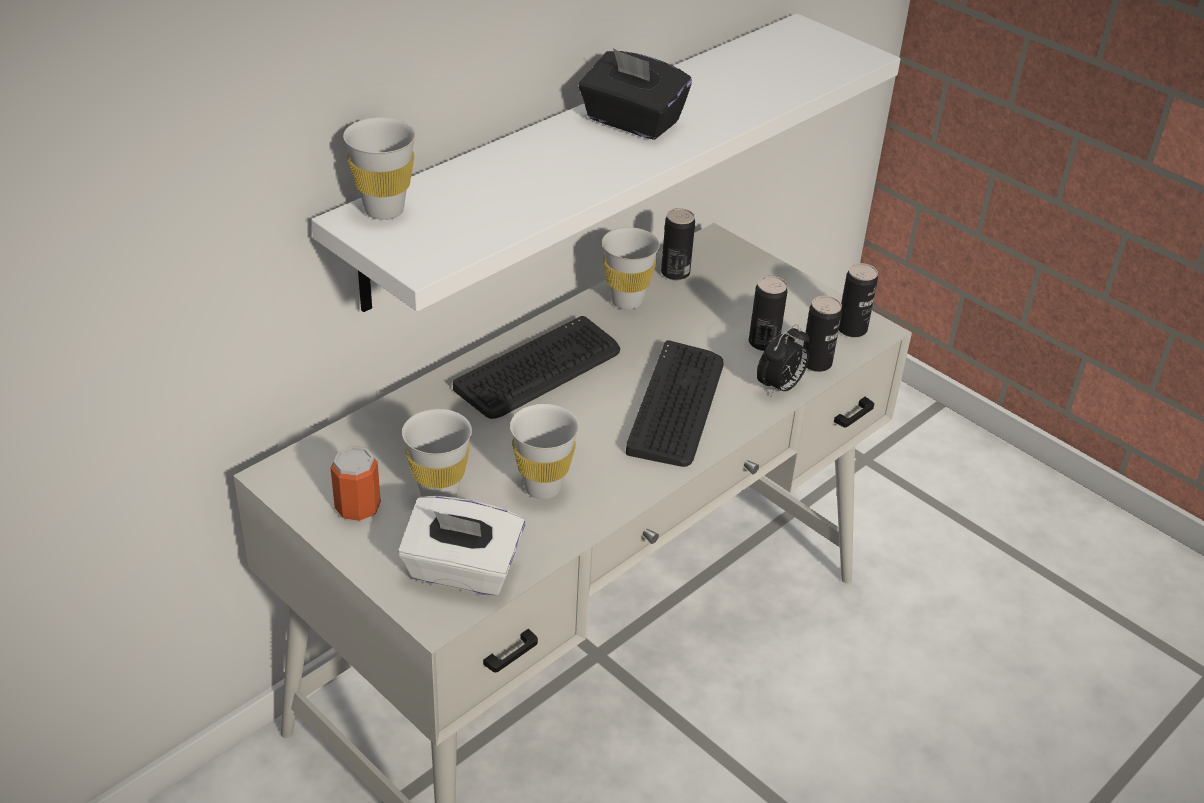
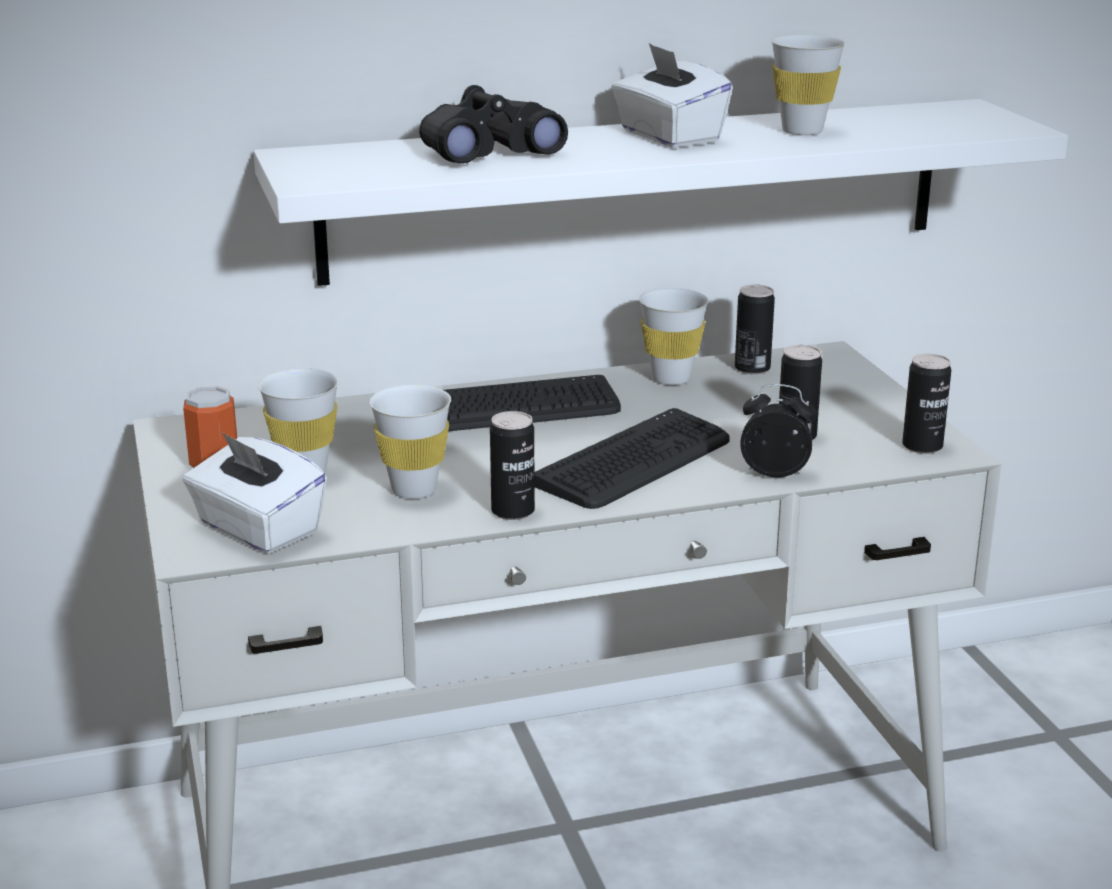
camera: 30 degrees right, 15 degrees down
white cup [343,117,416,220] -> white cup moved to [771,35,845,135]
black tissue box [579,49,692,140] -> white tissue box [611,43,733,148]
alarm clock [757,325,809,397] -> alarm clock turned 150 degrees counterclockwise [740,384,816,477]
can [803,296,842,372] -> can moved to [490,411,535,520]
none -> black binoculars [419,85,568,163]

